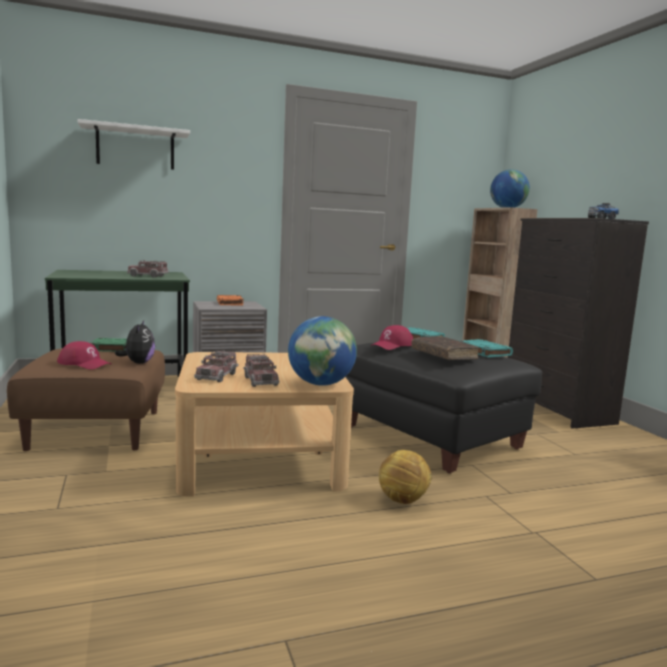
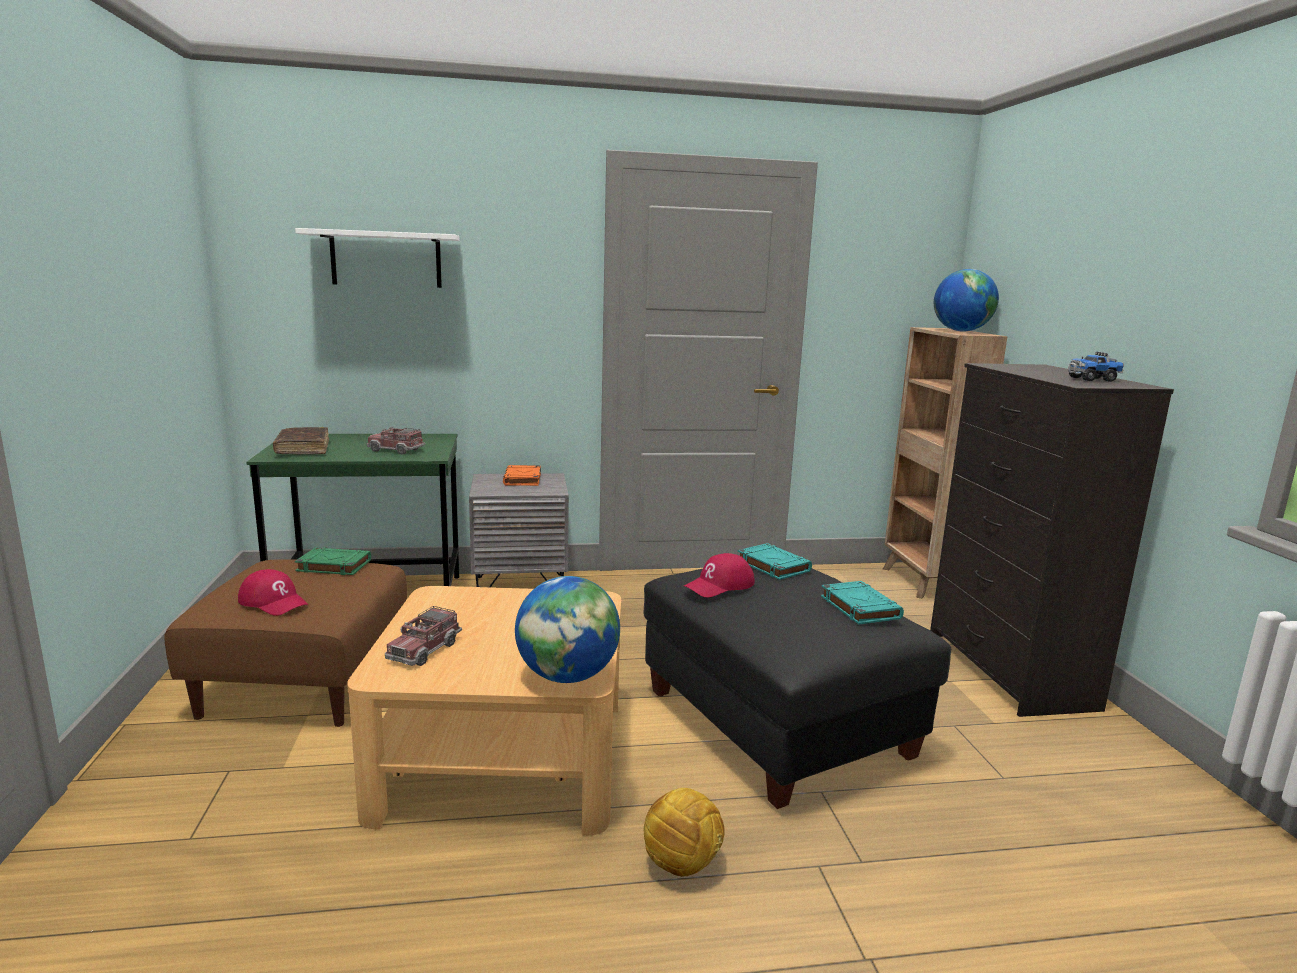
camera: 10 degrees right, 5 degrees up
plush toy [115,320,155,364] -> none
toy truck [243,354,279,387] -> none
brown book [411,336,479,360] -> brown book moved to [273,427,329,454]

